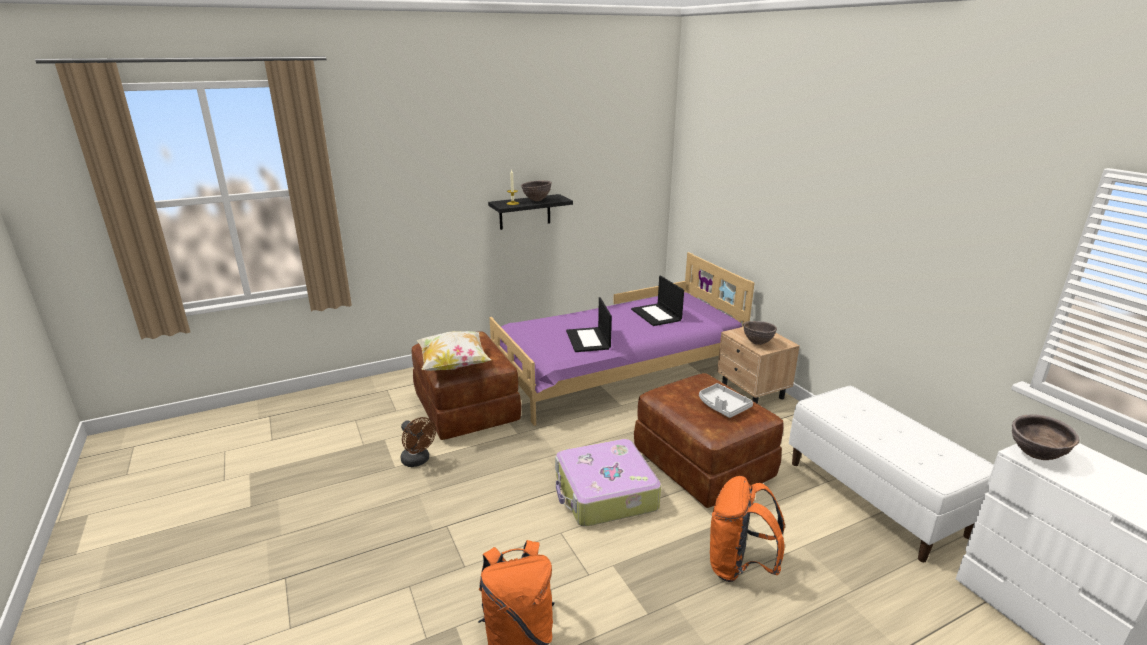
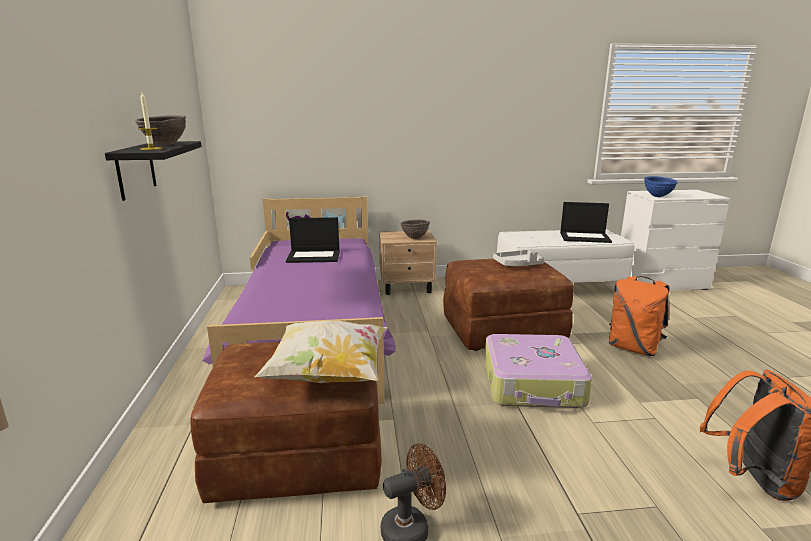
camera: 70 degrees left, 5 degrees down
laptop [566,297,612,352] -> laptop moved to [560,202,612,243]
brown bowl [1012,414,1079,460] -> blue bowl [644,176,678,197]

